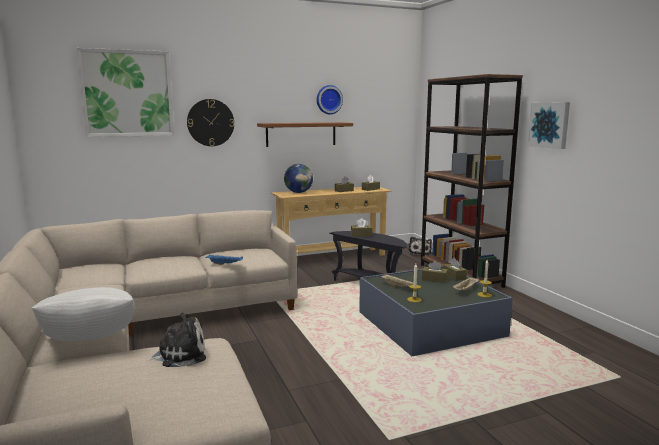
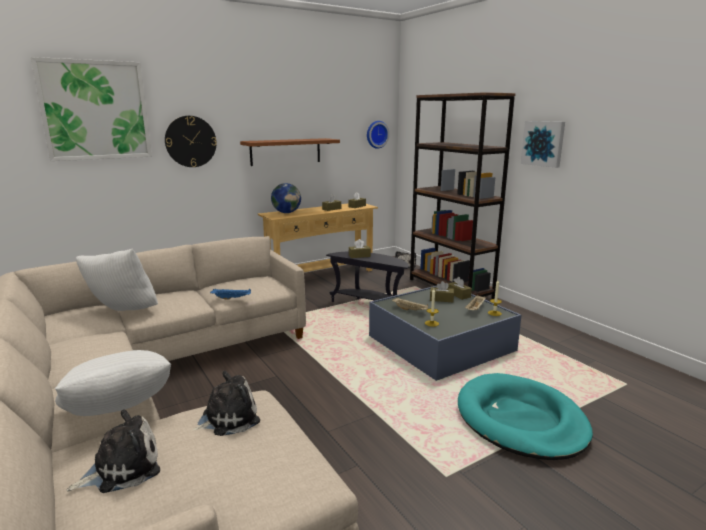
camera: 10 degrees left, 5 degrees up
wall clock [317,85,343,114] -> wall clock moved to [367,121,390,149]
none -> plush toy [66,409,160,493]
none -> white pillow [76,249,158,311]
none -> turquoise dog bed [458,373,593,460]

